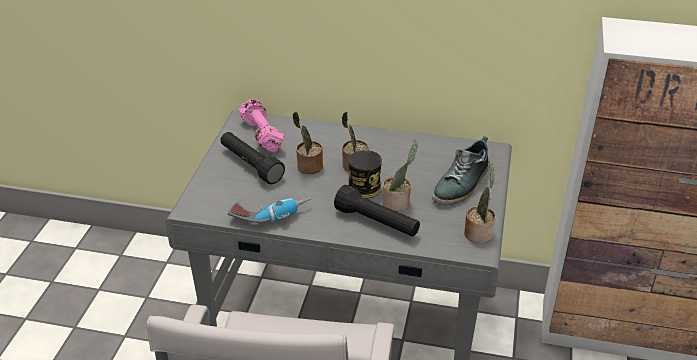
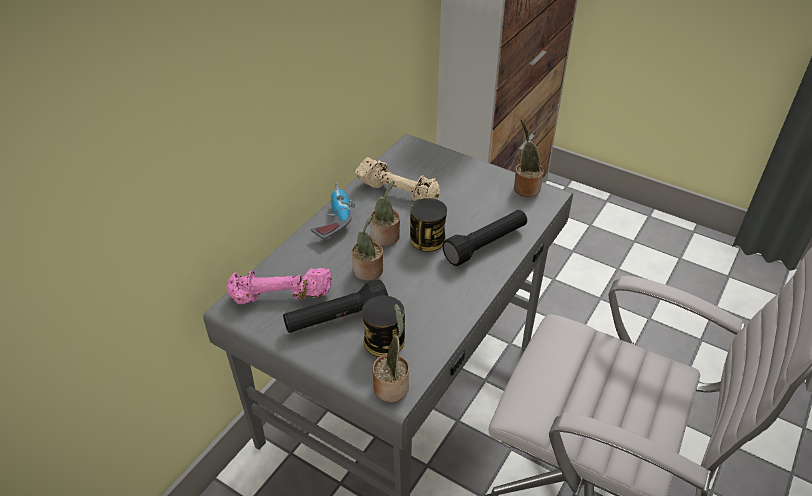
camera: 70 degrees left, 5 degrees up
power drill [228,197,311,223] -> power drill moved to [311,183,355,239]
potted plant [383,140,418,212] -> potted plant moved to [372,304,409,402]
shoe [432,136,489,205] -> none
none -> beige dumbbell [355,157,440,201]
none -> can [362,295,405,357]

